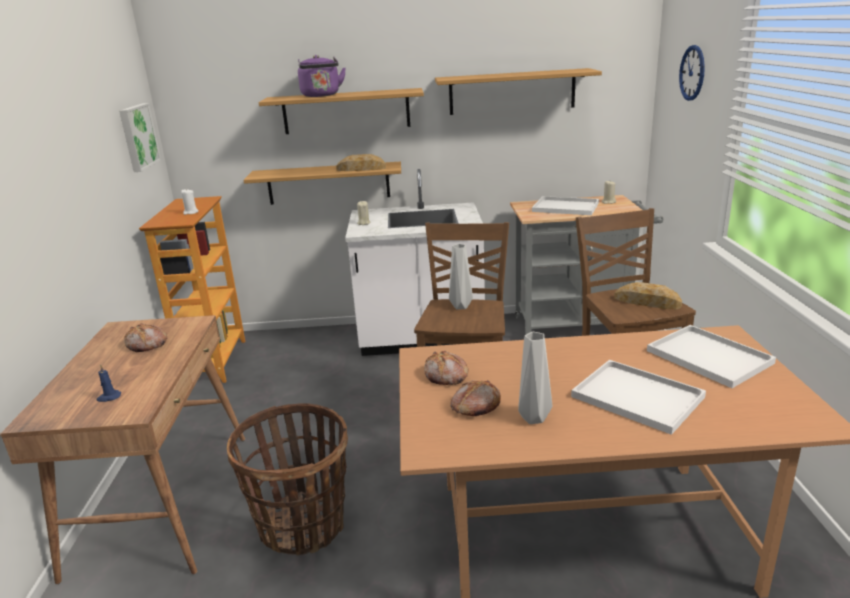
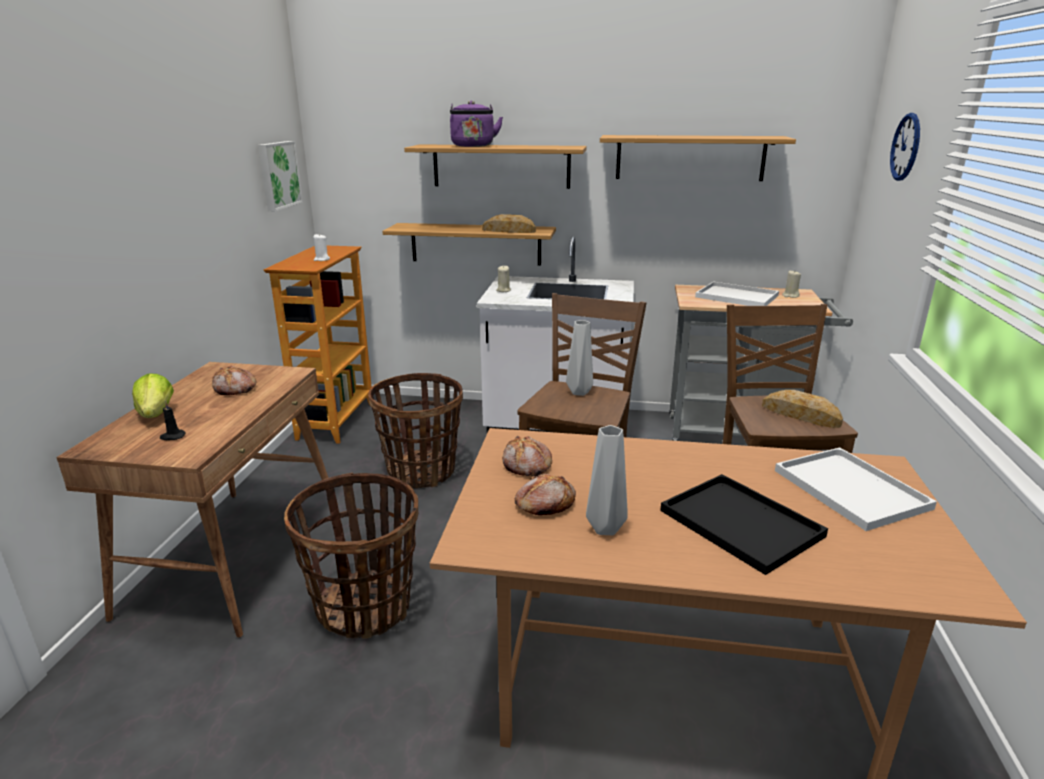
camera: 10 degrees right, 0 degrees up
blue candle [97,364,121,402] -> black candle [160,401,186,440]
white tray [571,360,706,435] -> black tray [660,474,828,575]
none -> lettuce [132,373,174,418]
none -> basket [368,373,463,488]

